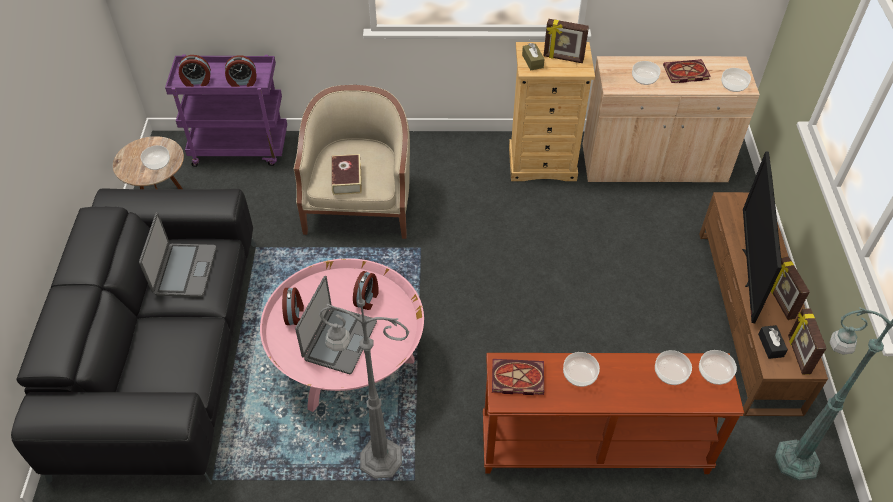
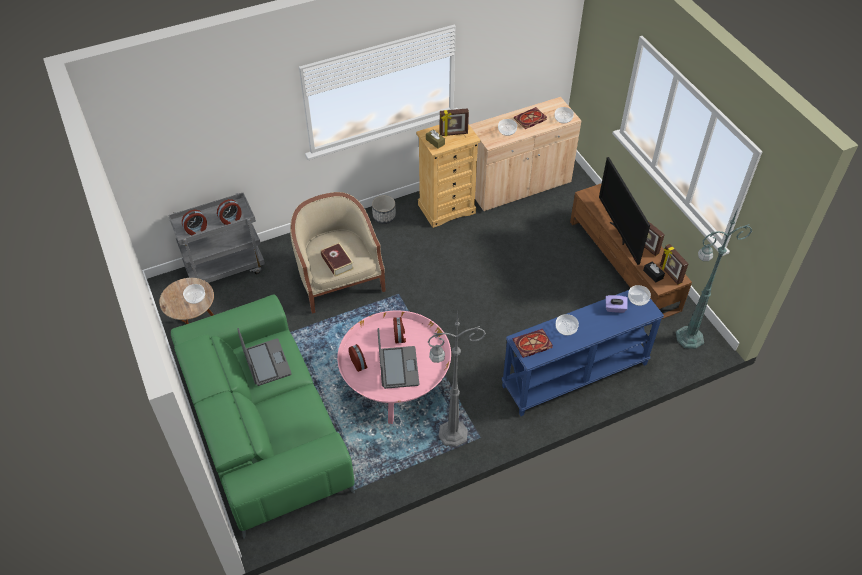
camera: 25 degrees left, 0 degrees up
black sofa [11,189,257,484] -> green sofa [171,295,355,539]
purple cart [165,55,287,167] -> grey cart [168,193,265,283]
brown console table [483,353,744,474] -> blue console table [501,290,664,416]
bowl [655,350,692,385] -> purple tissue box [606,295,628,313]
none -> planter [372,195,396,224]

